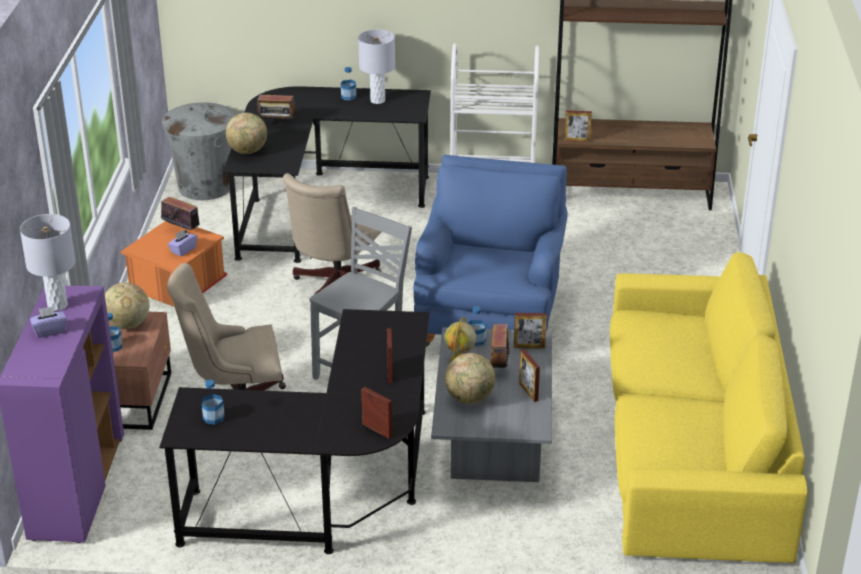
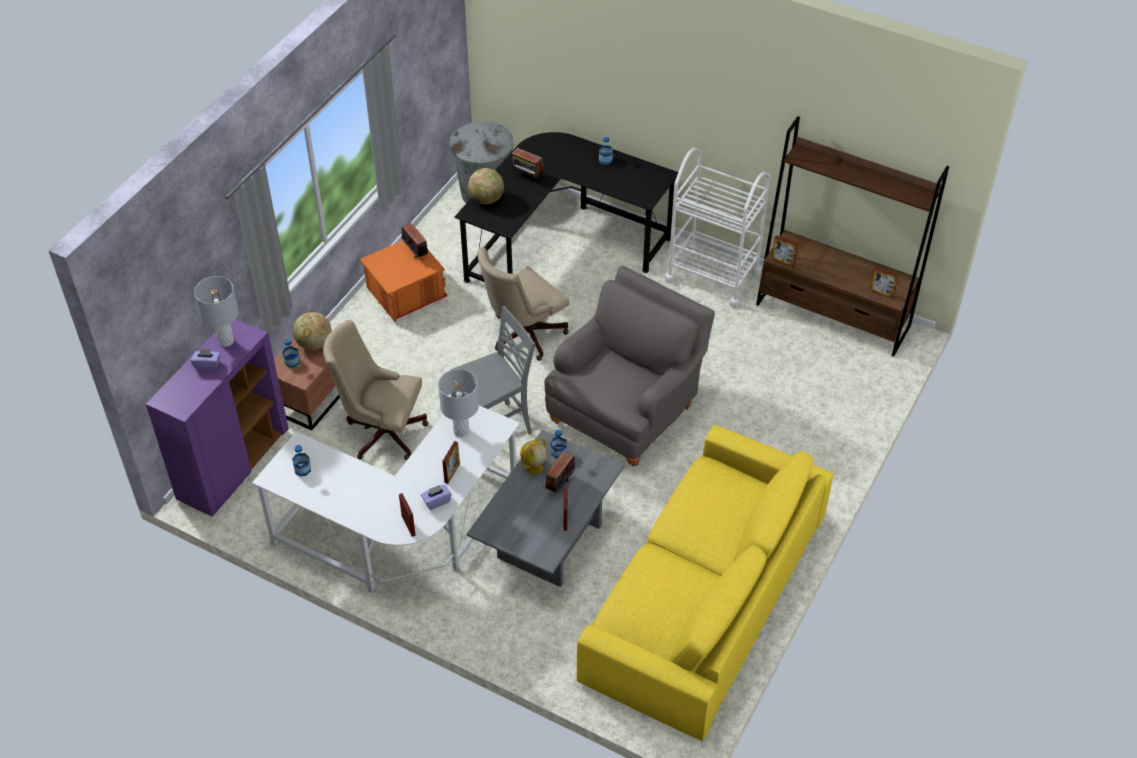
camera: 25 degrees right, 15 degrees up
black desk [160,309,430,554] -> white desk [252,397,520,593]
purple tissue box [168,229,198,257] -> purple tissue box moved to [421,485,452,510]
grey table lamp [358,29,395,104] -> grey table lamp moved to [438,369,479,438]
blue armchair [413,155,568,347] -> grey armchair [545,266,715,466]
globe [445,353,495,403] -> none
picture frame [514,313,547,349] -> picture frame moved to [870,267,899,299]

